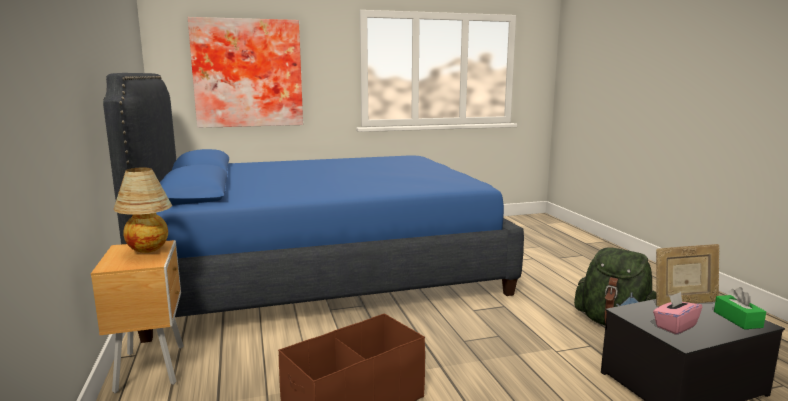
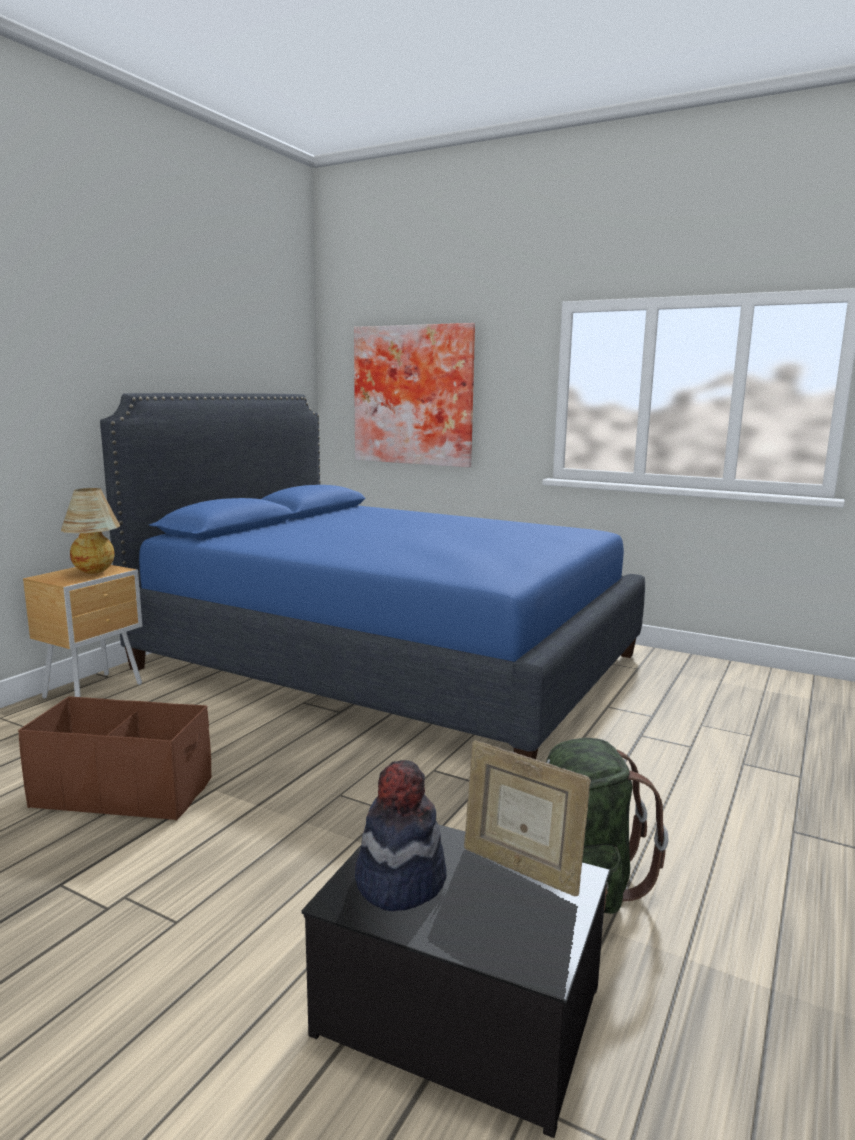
camera: 45 degrees right, 0 degrees up
pink tissue box [653,292,702,334] -> hat [355,760,447,911]
green tissue box [714,287,766,329] -> none

